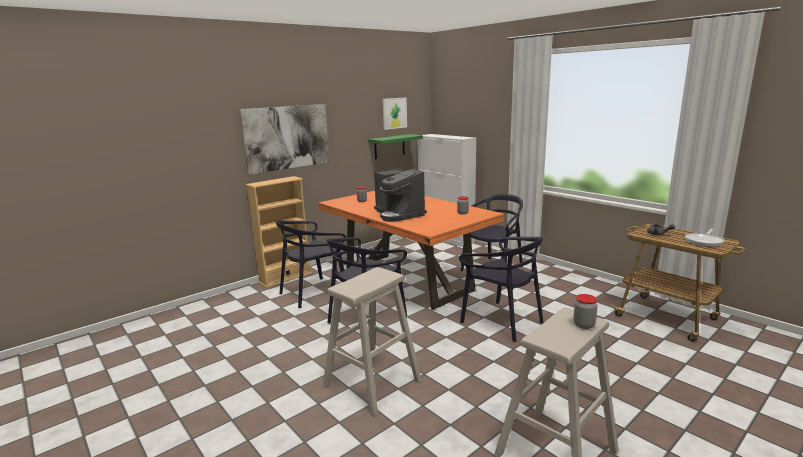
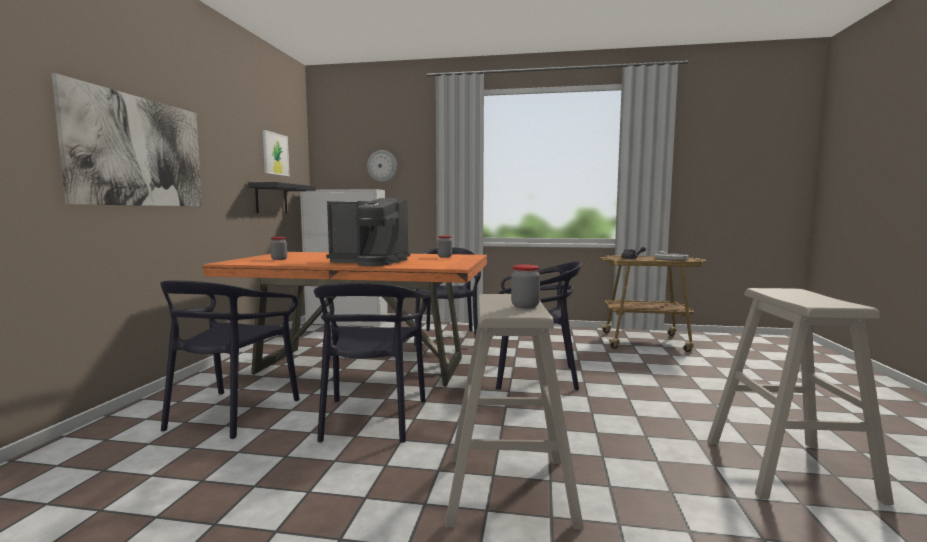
camera: 40 degrees left, 10 degrees down
beige bookcase [246,176,312,288] -> none
green shelf [368,134,423,159] -> black shelf [248,182,316,213]
jar [573,294,597,329] -> jar moved to [511,264,540,309]
none -> wall clock [367,150,397,182]

